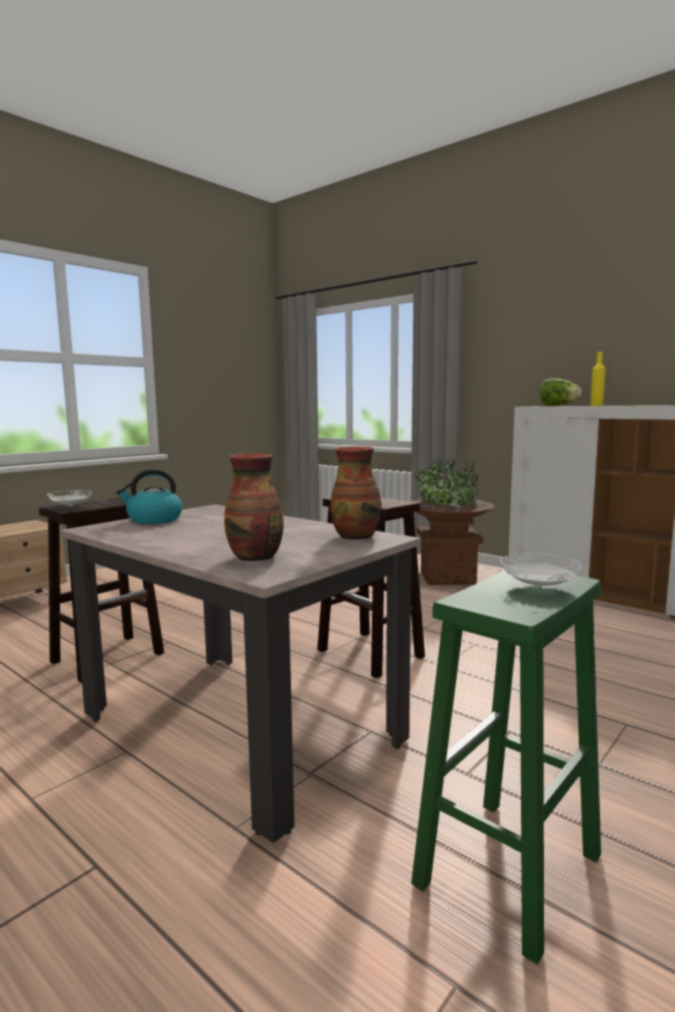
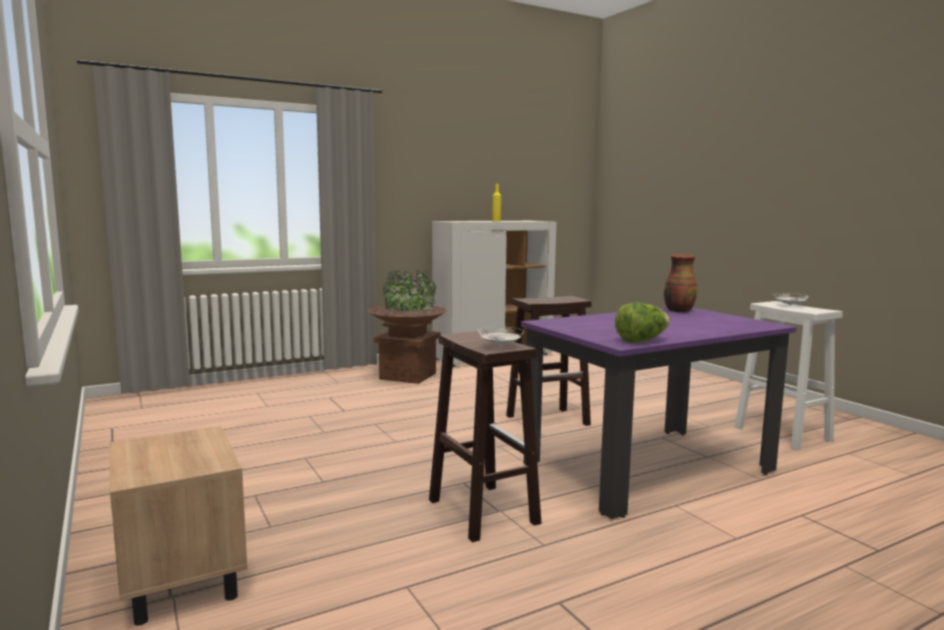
camera: 70 degrees left, 0 degrees up
beige dining table [60,504,420,843] -> purple dining table [521,307,797,519]
kettle [116,469,183,524] -> none
vase [224,454,284,561] -> none
green stool [411,565,601,965] -> white stool [735,301,843,450]
lettuce [540,378,582,406] -> lettuce moved to [615,302,670,343]

